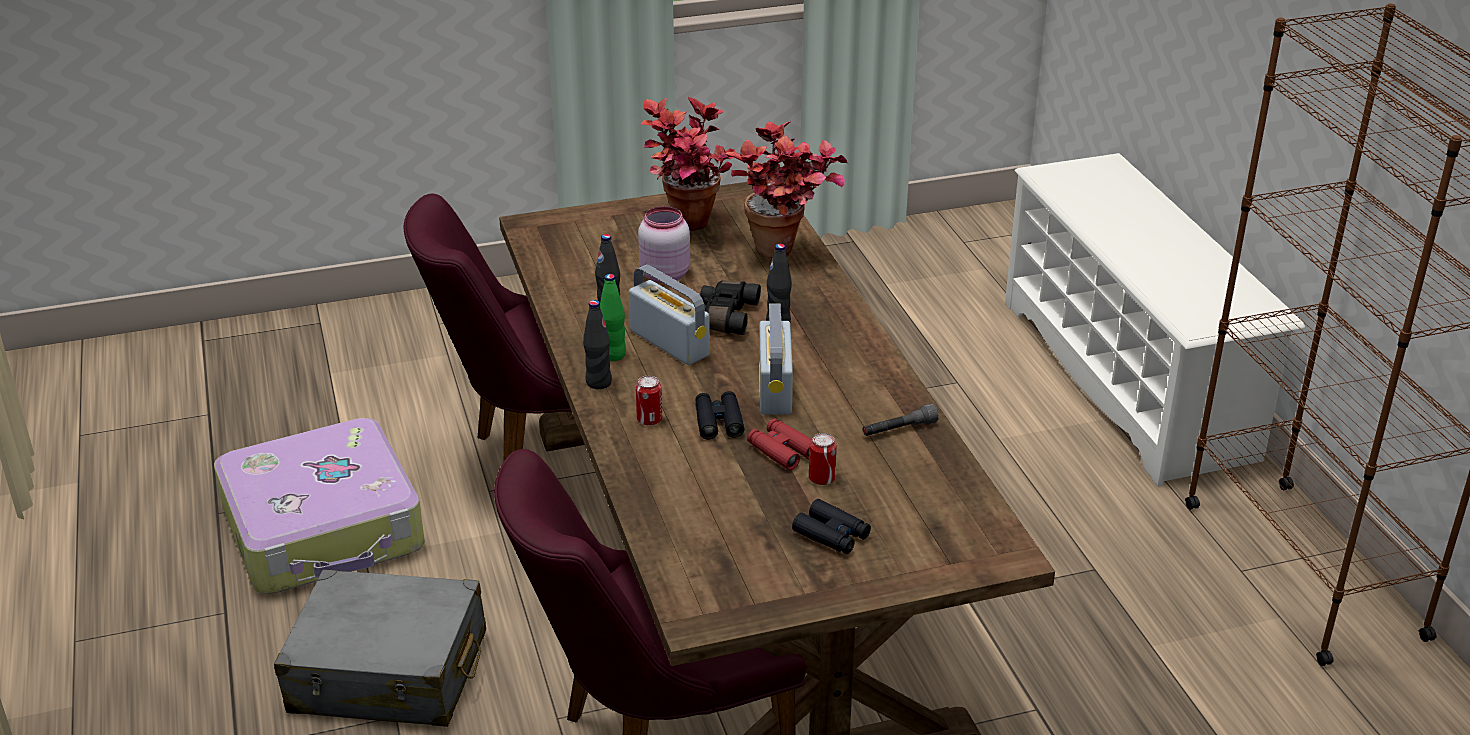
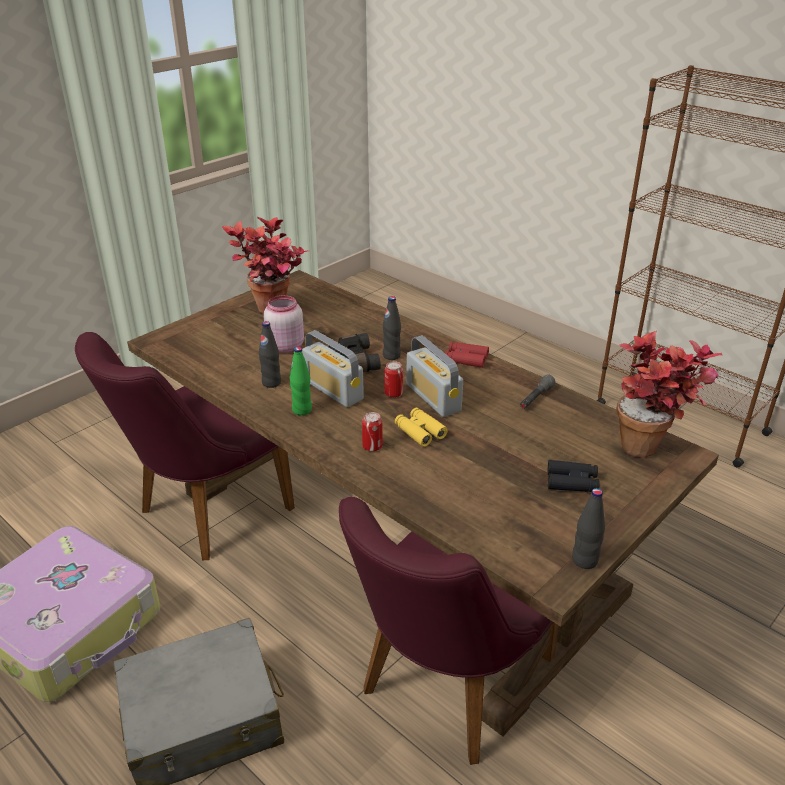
camera: 30 degrees left, 0 degrees up
black bottle [583,300,612,389] -> black bottle moved to [572,488,605,569]
radio [629,265,710,365] -> radio turned 150 degrees counterclockwise [302,330,364,407]
black binoculars [695,391,745,440] -> yellow binoculars [395,408,448,447]
potted plant [726,121,848,258] -> potted plant moved to [616,331,722,458]
red binoculars [747,419,812,470] -> red binoculars moved to [445,342,489,368]
can [809,433,837,485] -> can moved to [385,361,403,398]
white shoe rack [1005,153,1305,487] -> none

